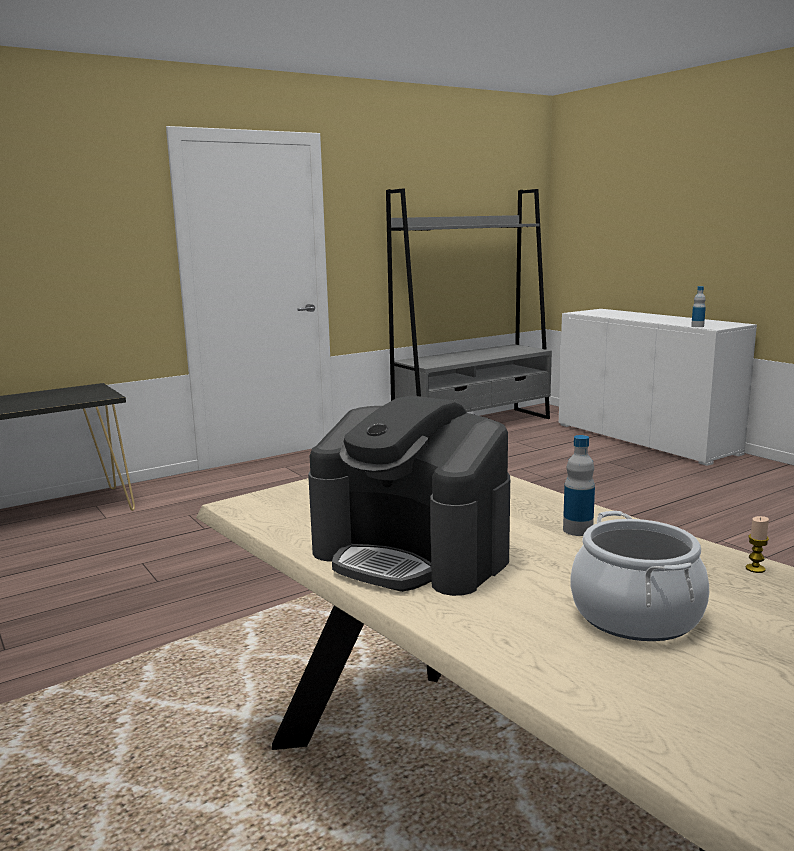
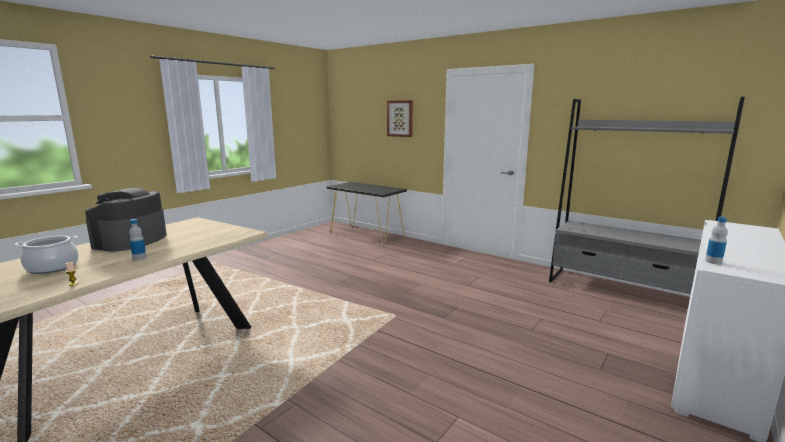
camera: 70 degrees right, 0 degrees up
none -> picture [387,100,413,137]

